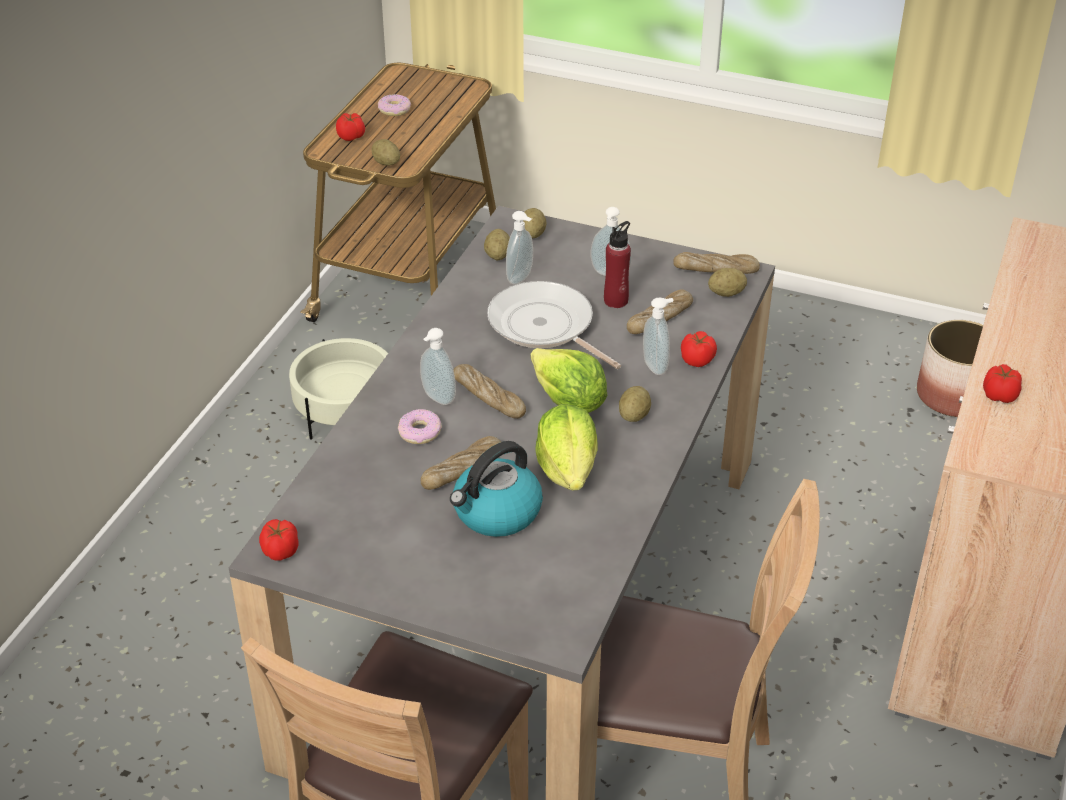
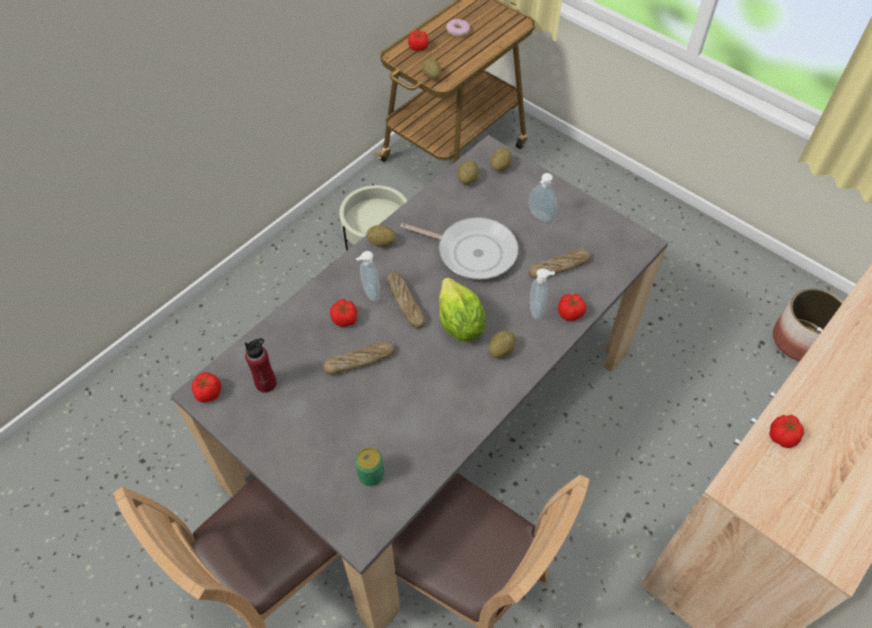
camera: 20 degrees right, 15 degrees up
donut [398,409,442,444] -> tomato [330,299,357,327]
kettle [450,441,543,537] -> none
frying pan [487,281,621,369] -> frying pan turned 135 degrees clockwise [401,217,518,279]
soap dispenser [506,211,533,285] -> none
lettuce [535,404,598,490] -> none
red bottle [604,221,631,308] -> red bottle moved to [245,338,276,393]
bread [673,252,760,274] -> none
potato [708,268,747,297] -> potato moved to [366,225,396,247]
none -> can [355,447,384,486]

